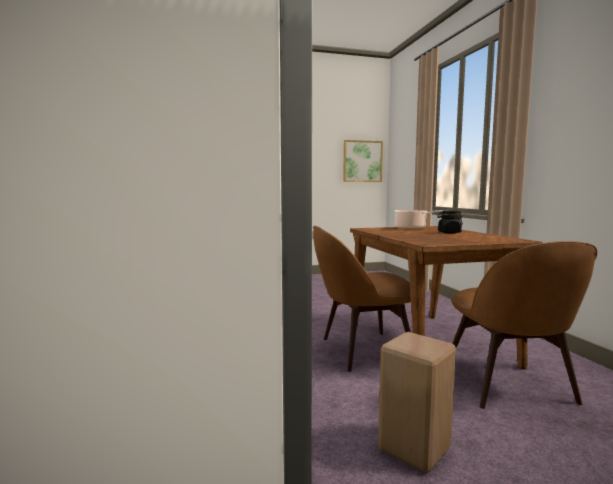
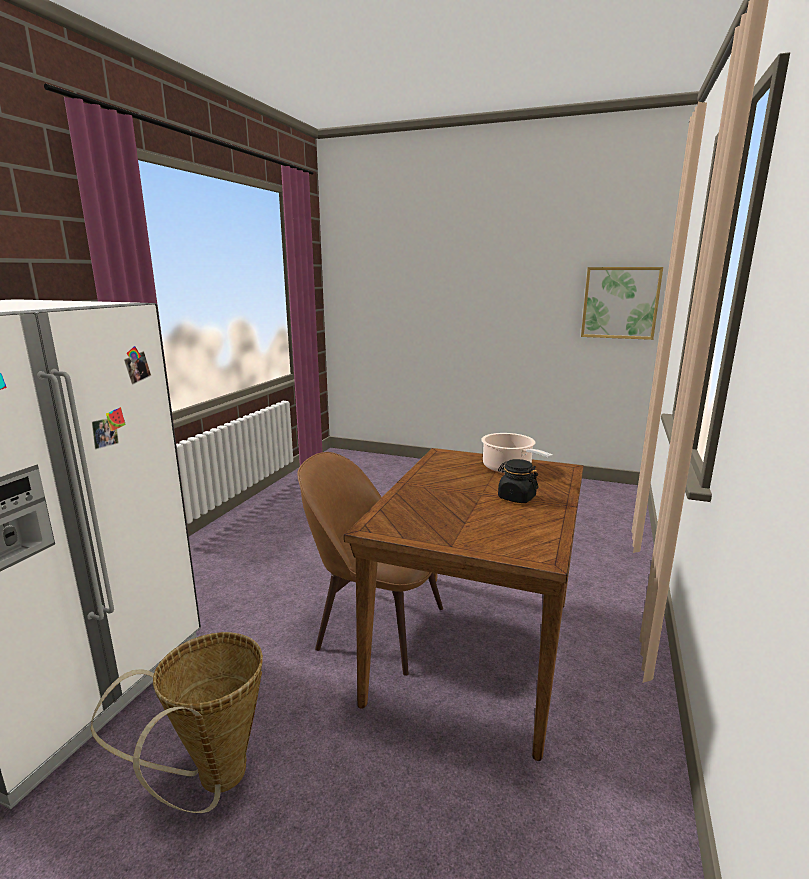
camera: 35 degrees right, 10 degrees up
beige stool [378,332,456,473] -> basket [91,632,263,813]
brown chair [451,241,597,409] -> none

